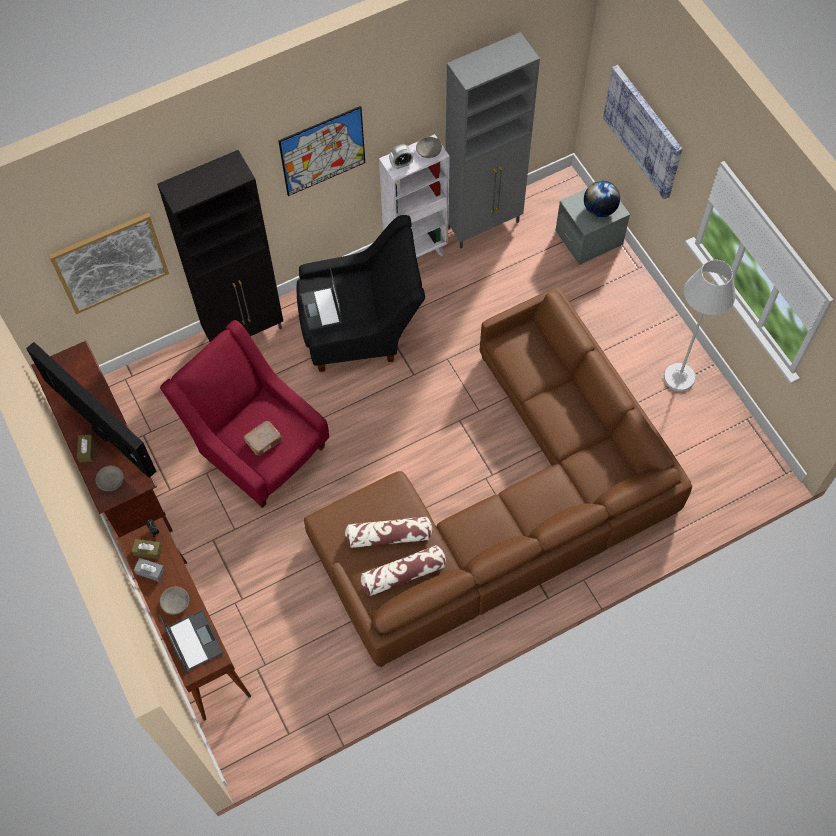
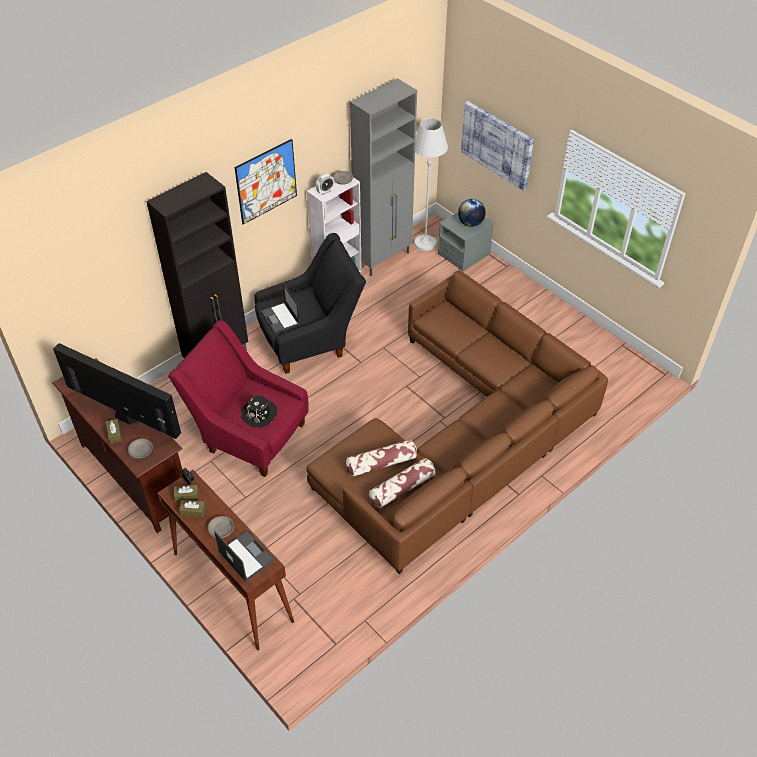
camera: 15 degrees left, 15 degrees down
picture [48,213,169,314] -> none
grey tissue box [134,558,165,582] -> brown tissue box [179,500,206,517]
brown book [244,421,283,456] -> black hat [241,396,277,428]
white floor lamp [664,260,736,392] -> white floor lamp moved to [414,118,448,251]

